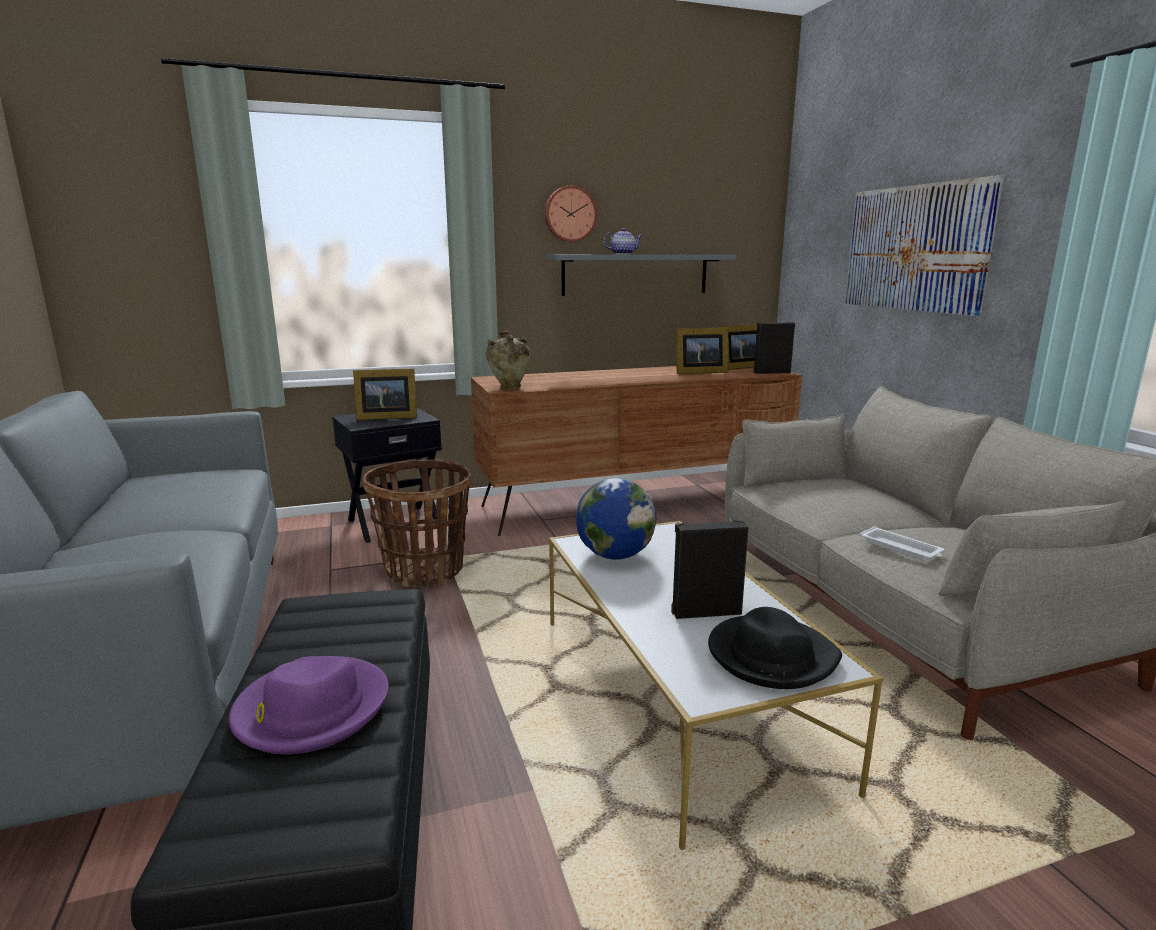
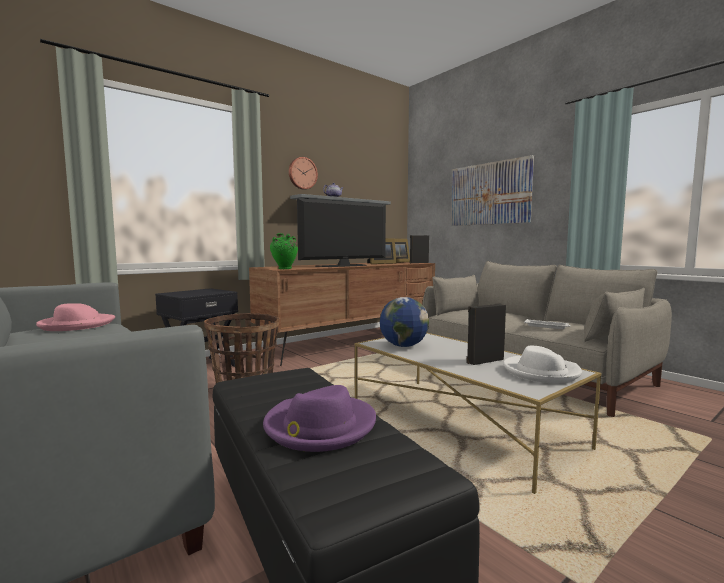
camera: 20 degrees left, 10 degrees down
picture frame [353,369,417,420] -> none
beige vase [486,331,530,390] -> green vase [270,233,298,269]
black hat [708,607,842,689] -> white hat [503,346,582,383]
none -> pink hat [36,304,115,331]
none -> television [297,198,386,267]

